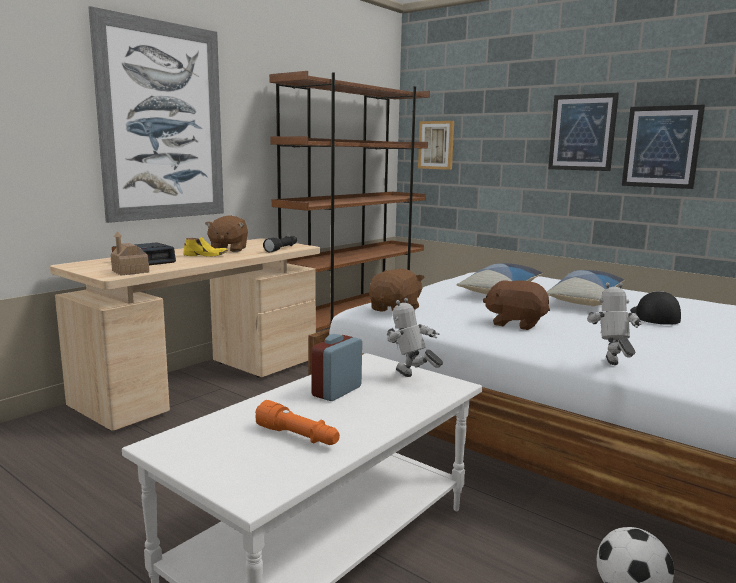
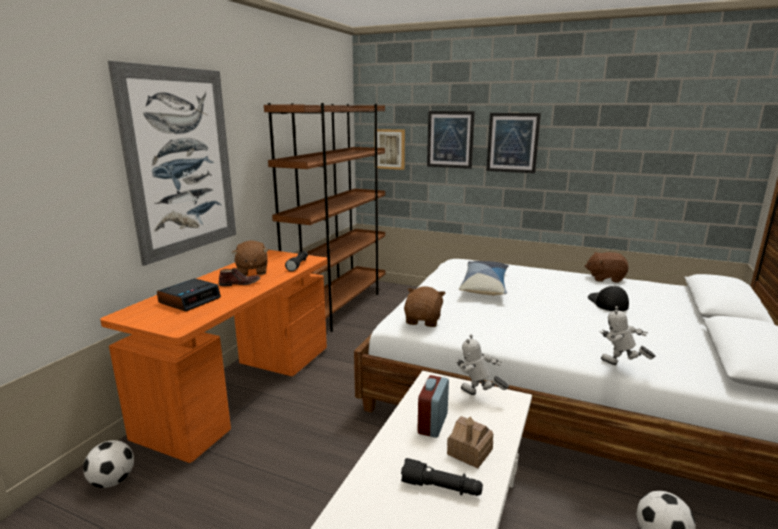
camera: 15 degrees left, 5 degrees up
beige desk [50,238,320,431] -> orange desk [100,250,328,463]
toy house [111,231,149,275] -> toy house moved to [447,416,493,468]
yellow shoe [183,237,228,257] -> brown shoe [219,268,260,287]
orange flashlight [255,400,340,445] -> black flashlight [401,458,483,496]
brown plush toy [483,280,550,330] -> brown plush toy moved to [585,252,628,283]
pillow [547,270,624,306] -> none
toy robot [587,282,642,365] -> toy robot turned 45 degrees counterclockwise [600,306,656,365]
picture [622,105,705,189] -> picture moved to [427,111,475,169]
none -> football [83,440,134,488]

